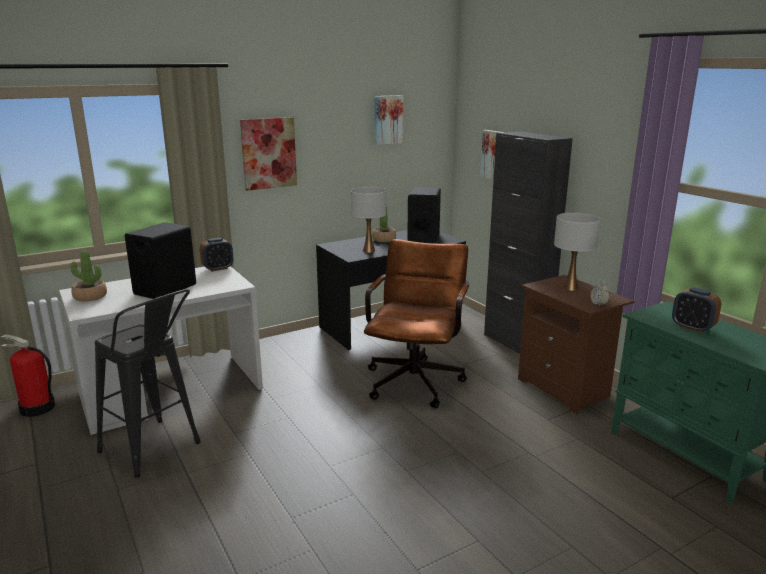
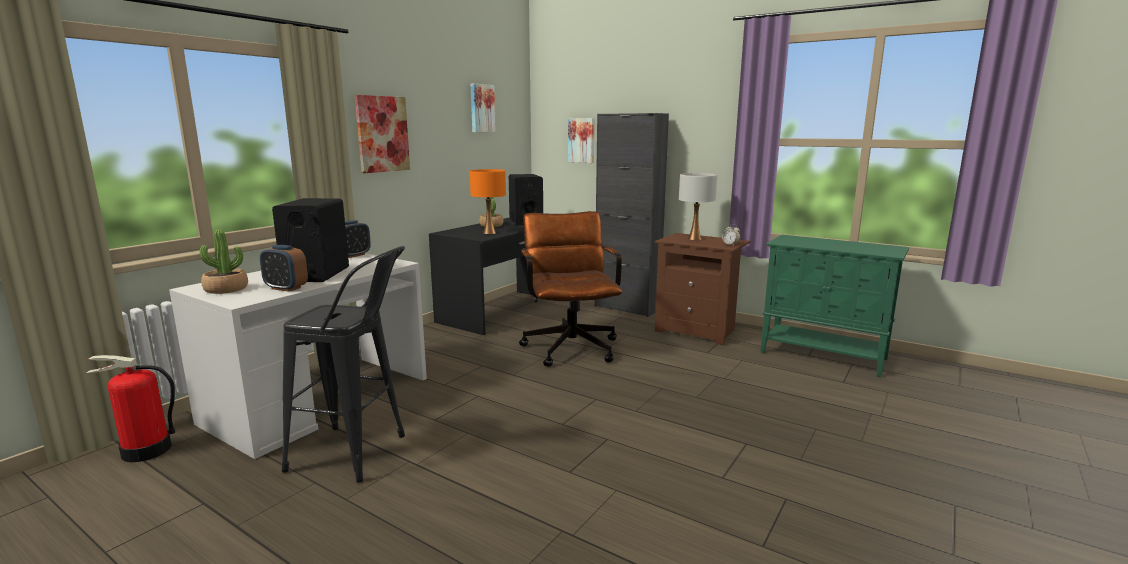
camera: 25 degrees left, 5 degrees down
white table lamp [351,187,386,253] -> orange table lamp [470,169,506,234]
alarm clock [672,287,721,333] -> alarm clock moved to [260,245,308,292]

